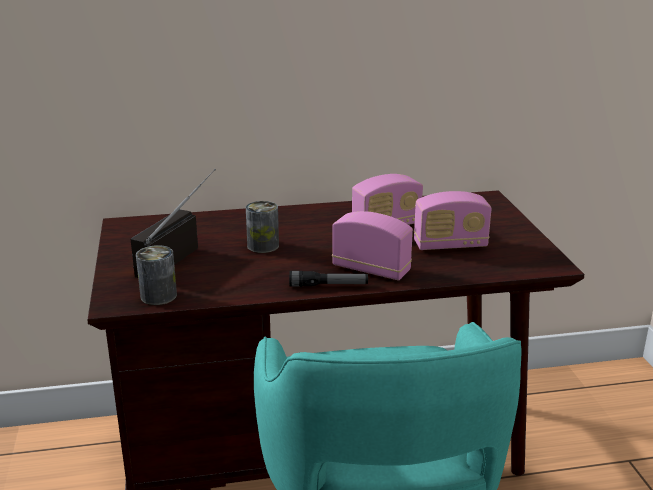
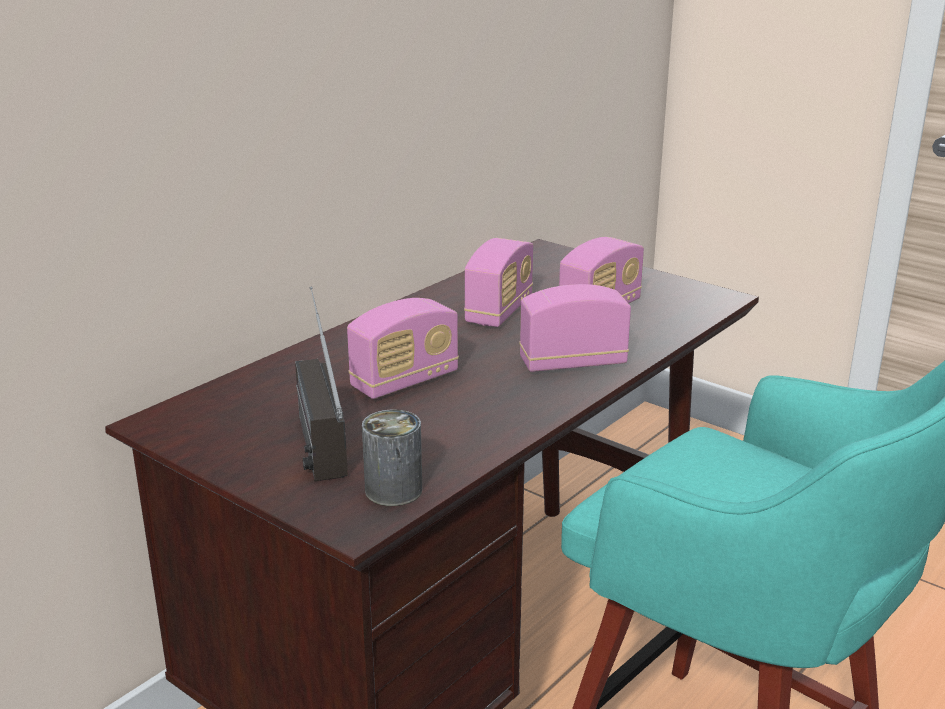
camera: 40 degrees left, 0 degrees up
can [246,201,279,253] -> radio [347,298,459,399]
flashlight [289,271,368,287] -> none

